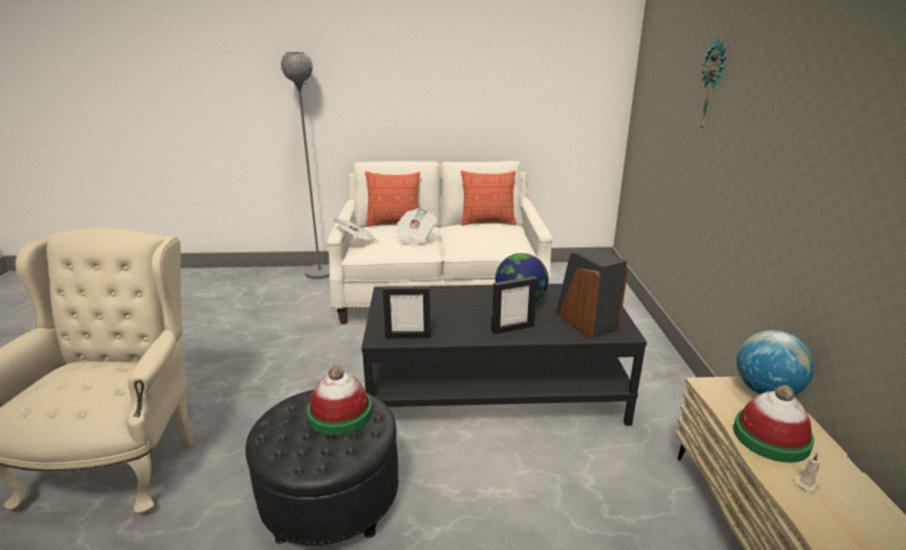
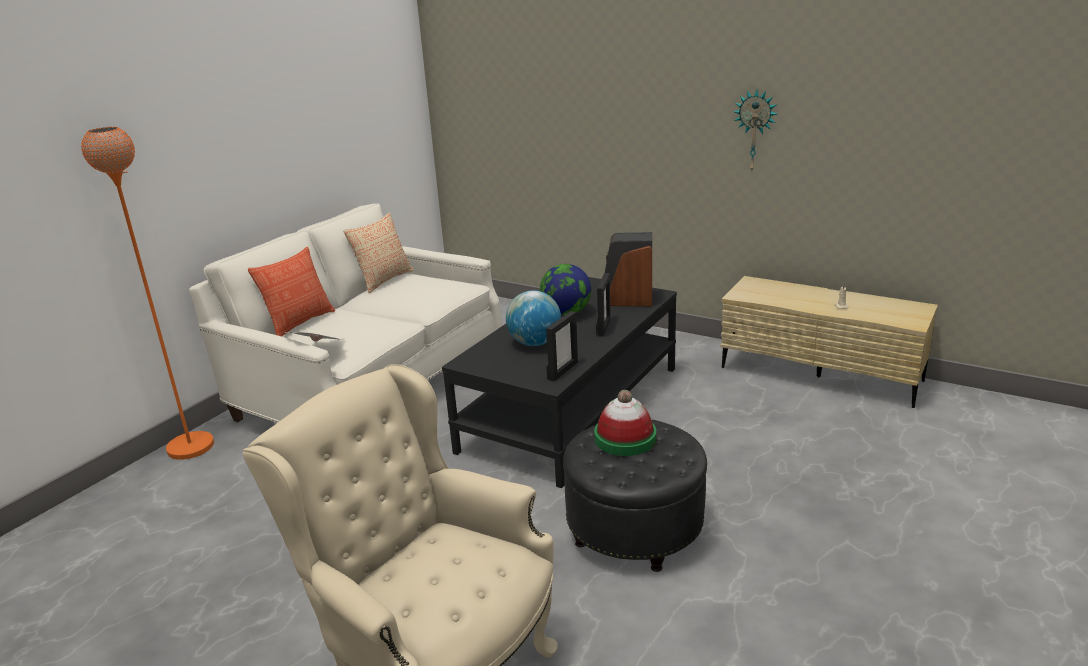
camera: 55 degrees left, 0 degrees up
grey floor lamp [281,52,330,279] -> orange floor lamp [81,127,214,460]
newspaper [396,208,438,245] -> none
orange pillow [461,170,516,226] -> beige pillow [343,213,414,293]
wall clock [700,39,726,130] -> wall clock moved to [734,89,777,171]
hat [733,385,814,463] -> none
globe [737,330,814,396] -> globe moved to [506,290,561,346]

